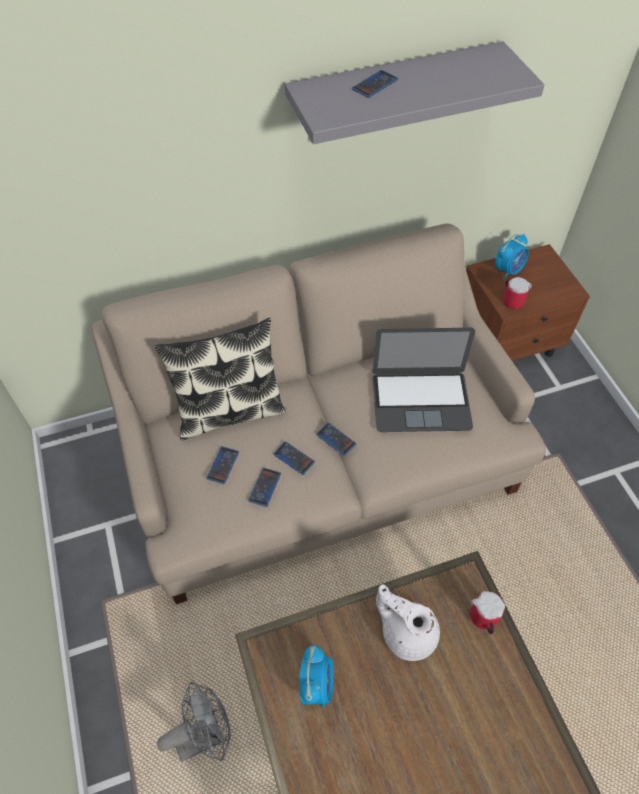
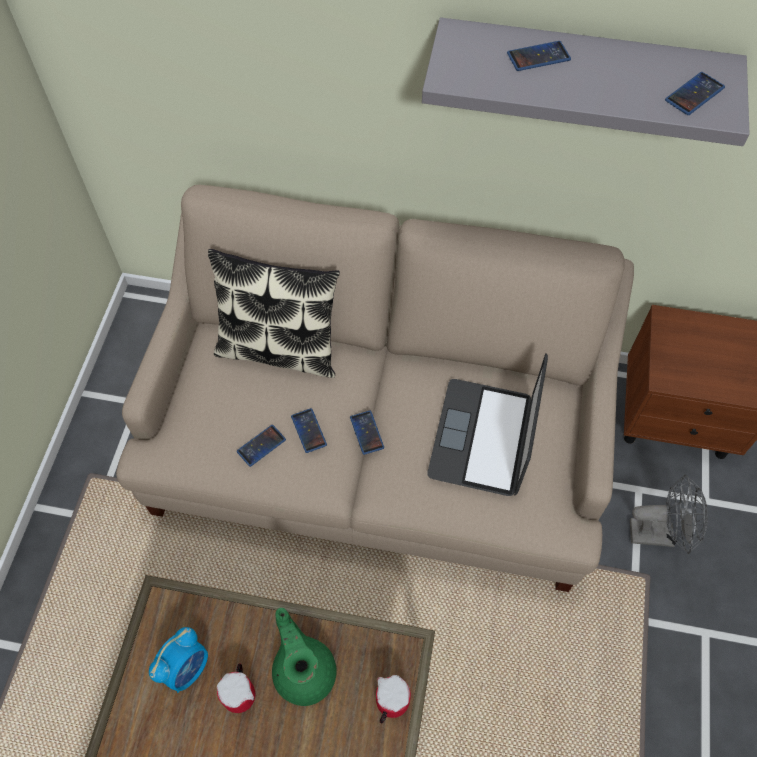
camera: 30 degrees right, 5 degrees up
grey fan [157,682,231,762] -> grey fan moved to [630,474,708,554]
phone [206,446,239,484] -> phone moved to [665,72,725,115]
laptop [372,328,475,432] -> laptop turned 75 degrees clockwise [427,353,548,496]
white teapot [376,584,440,661] -> green teapot [272,608,337,706]
alarm clock [495,234,529,280] -> none
mug [503,277,532,309] -> mug moved to [217,663,255,713]

